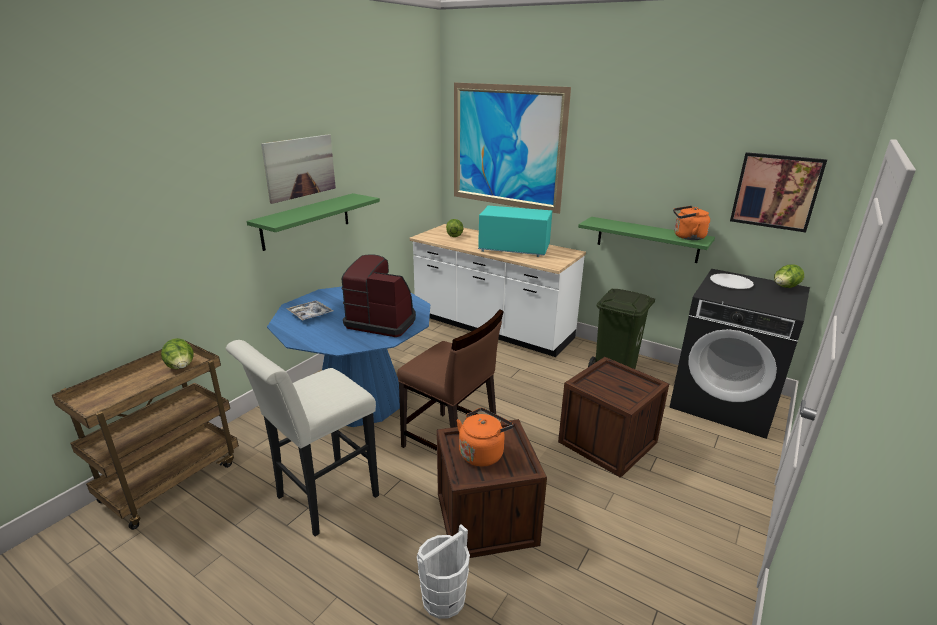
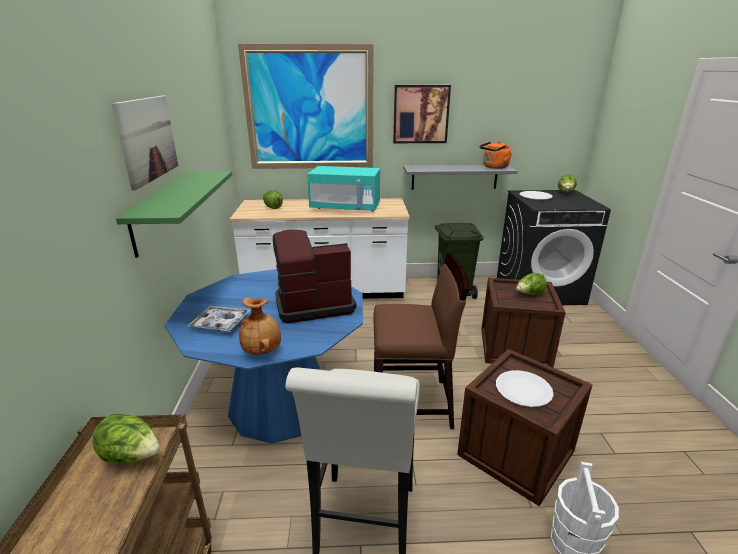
camera: 35 degrees left, 0 degrees up
orange kettle [456,408,513,467] -> white plate [496,370,554,407]
turquoise microwave [478,206,552,257] -> turquoise microwave turned 150 degrees counterclockwise [307,166,380,212]
green shelf [578,217,715,263] -> grey shelf [403,165,518,190]
picture [730,152,827,232] -> picture moved to [393,85,451,143]
none -> brown vase [239,297,281,355]
none -> lettuce [516,273,547,295]

